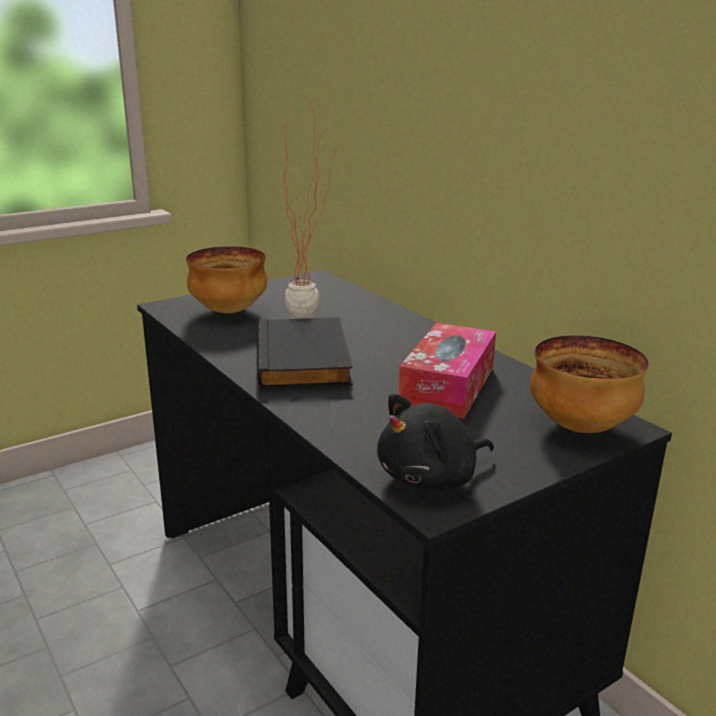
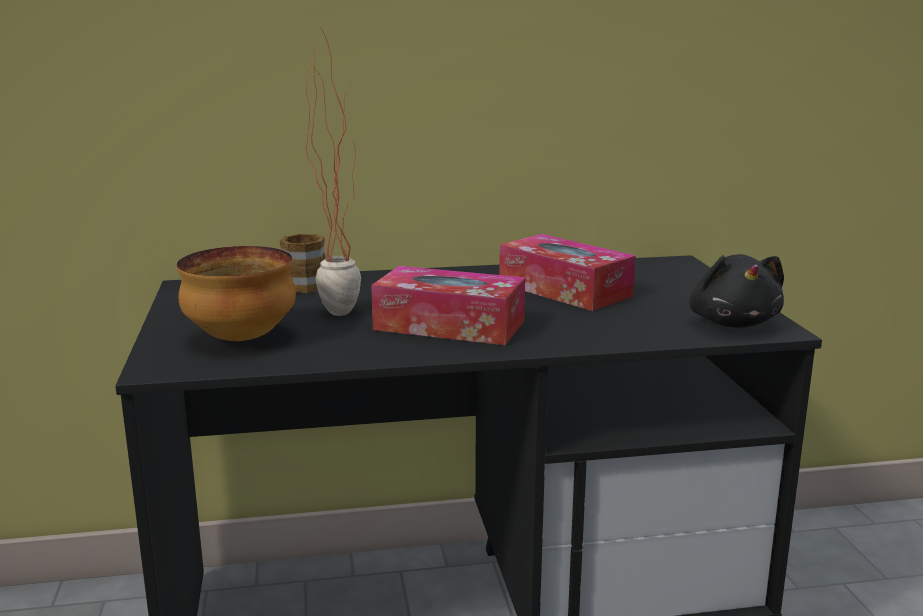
camera: 65 degrees left, 5 degrees down
black book [257,317,353,390] -> tissue box [371,266,525,345]
bowl [530,335,648,433] -> none
none -> mug [280,234,325,293]

